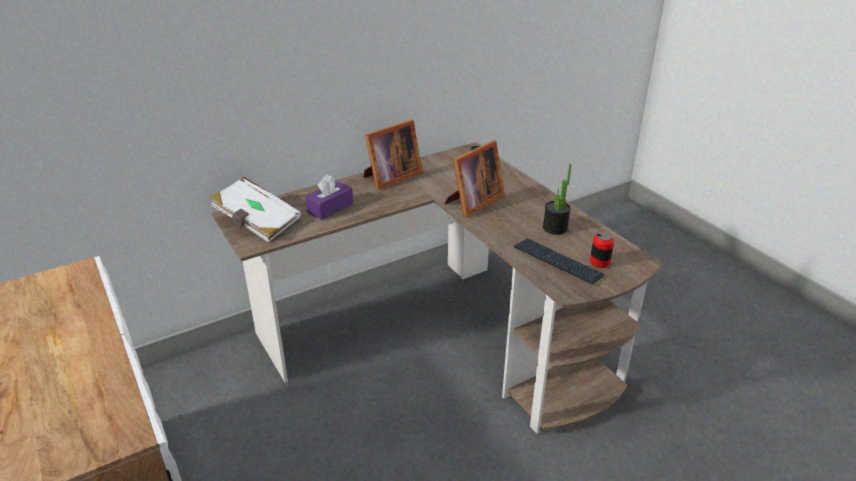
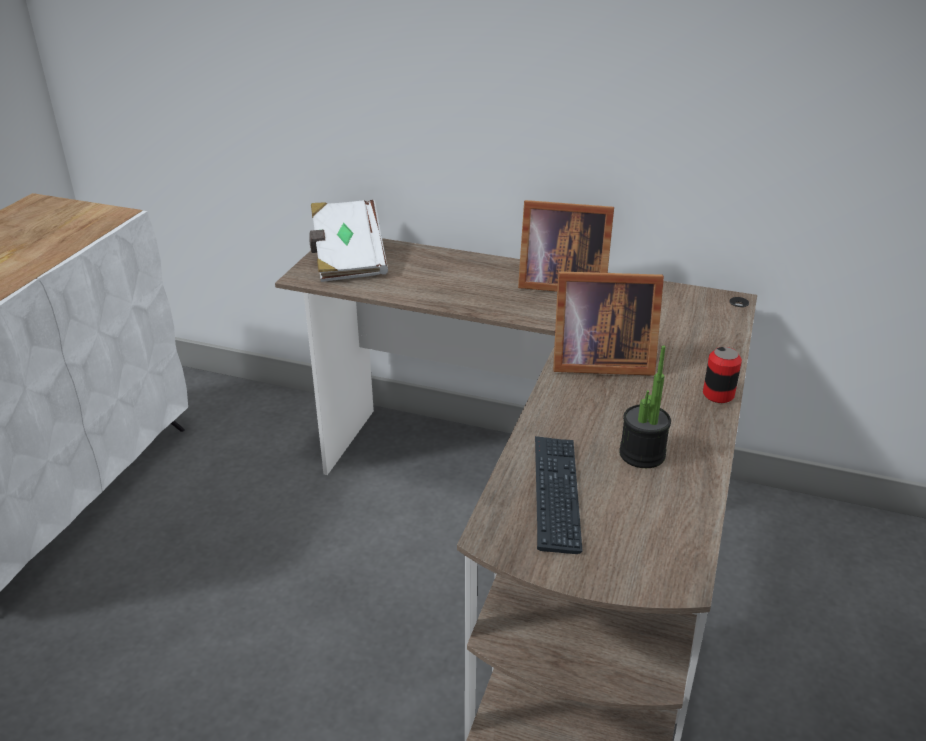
camera: 50 degrees right, 0 degrees up
purple tissue box [305,175,353,220] -> none
can [590,232,614,268] -> can moved to [703,347,742,403]

